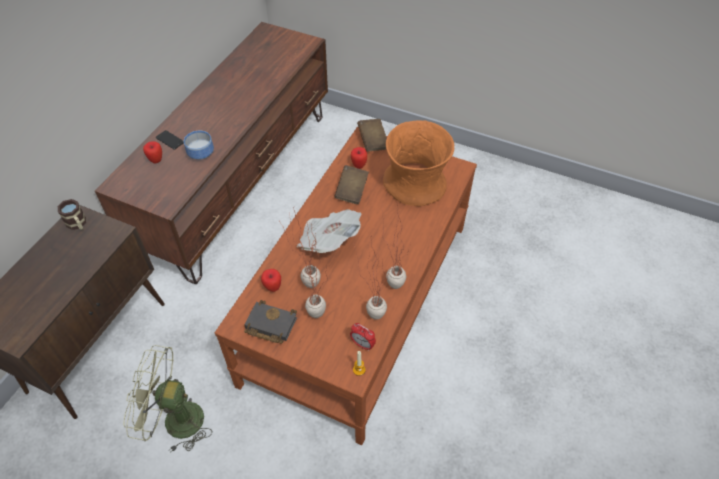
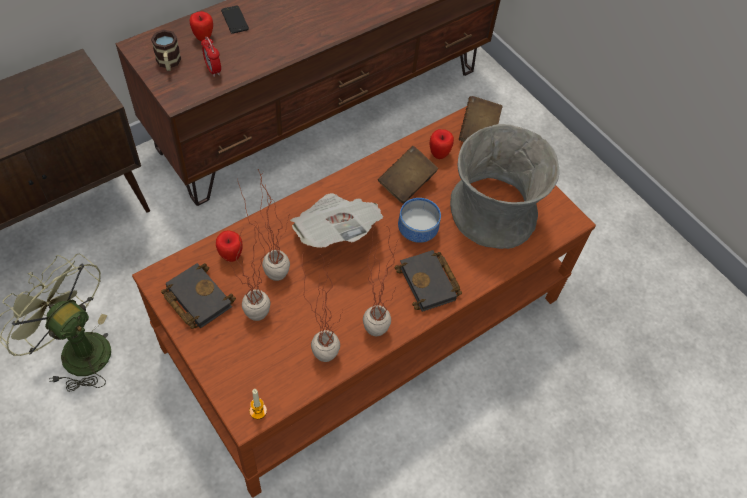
camera: 25 degrees right, 5 degrees up
mug [58,199,86,230] -> mug moved to [151,30,181,71]
bowl [184,131,214,160] -> bowl moved to [398,198,441,243]
alarm clock [350,323,376,351] -> alarm clock moved to [201,37,221,77]
orange vase [383,120,454,206] -> grey vase [450,124,560,249]
none -> black book [394,250,462,312]

